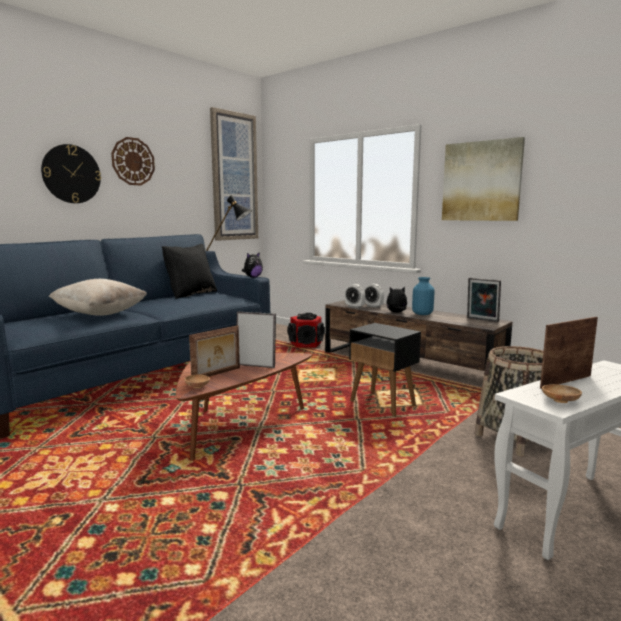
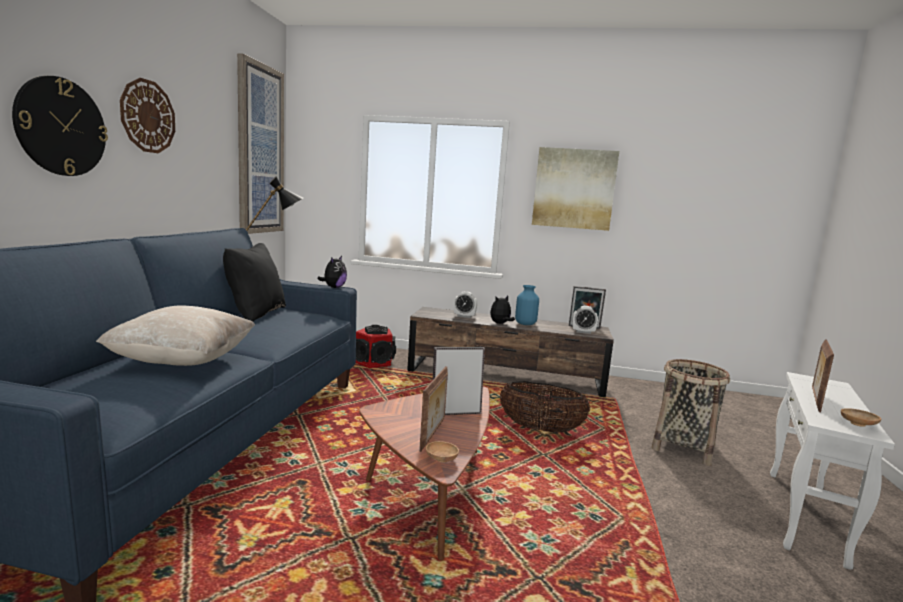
camera: 30 degrees left, 0 degrees up
alarm clock [345,284,366,308] -> alarm clock moved to [572,306,598,334]
black side table [349,323,421,416] -> basket [500,381,590,432]

